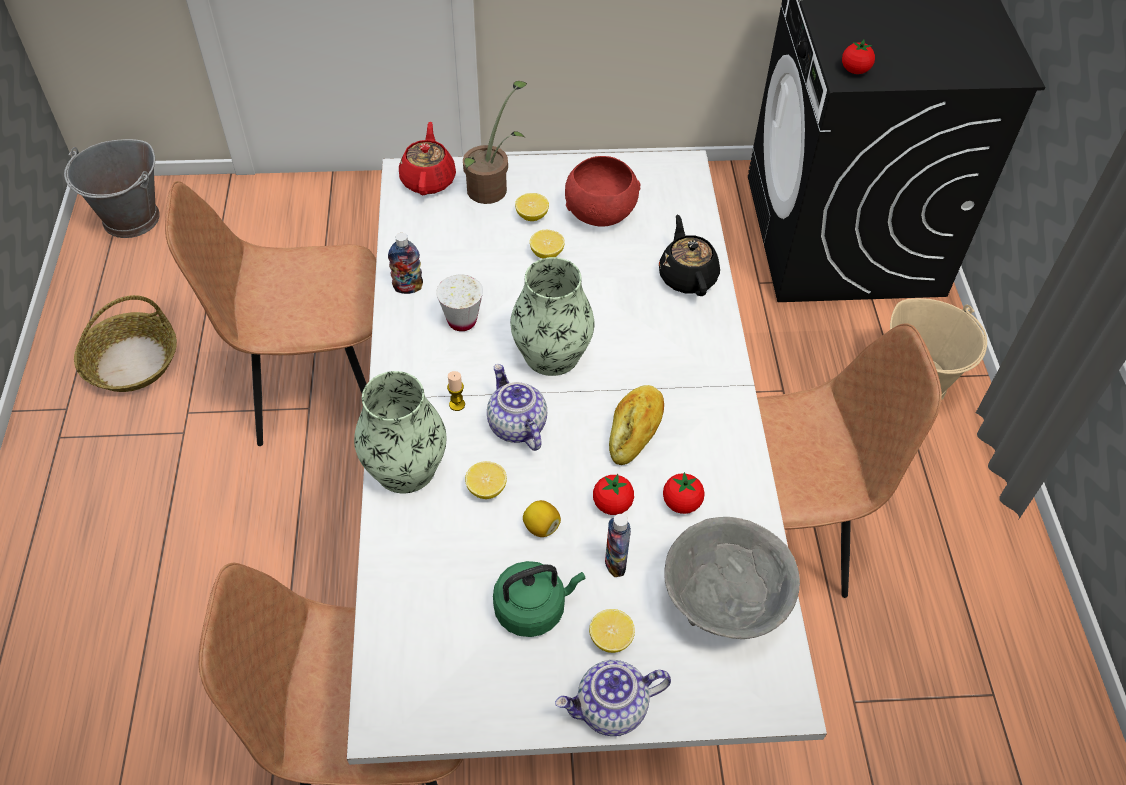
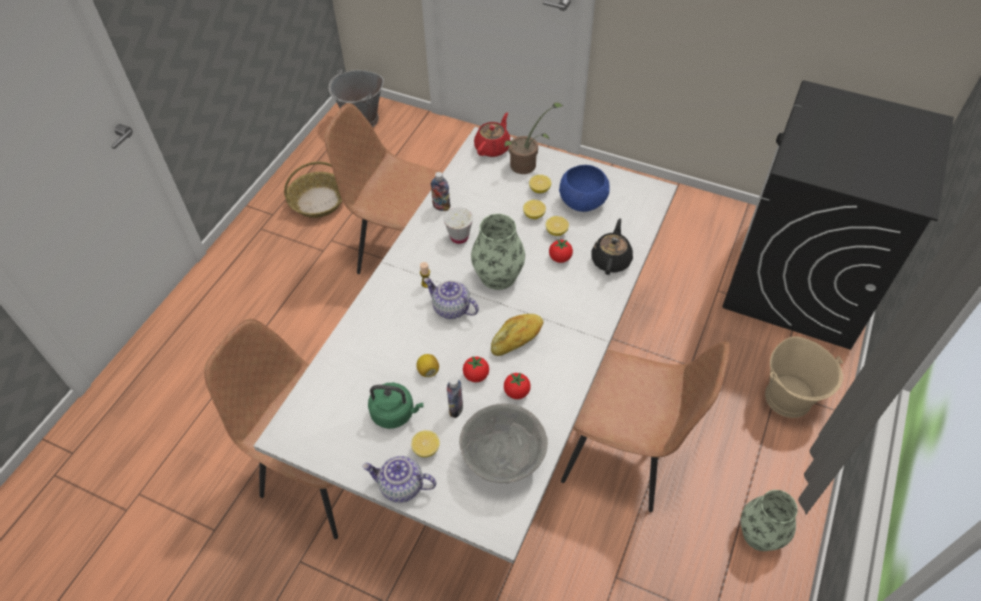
camera: 30 degrees right, 0 degrees up
vase [354,371,446,493] -> vase moved to [741,490,798,551]
lemon [465,461,507,499] -> lemon moved to [546,216,569,236]
teapot [487,364,547,451] -> teapot turned 60 degrees counterclockwise [423,278,479,319]
red bowl [565,156,641,227] -> blue bowl [559,165,610,212]
tomato [842,40,875,74] -> tomato moved to [549,239,573,263]

